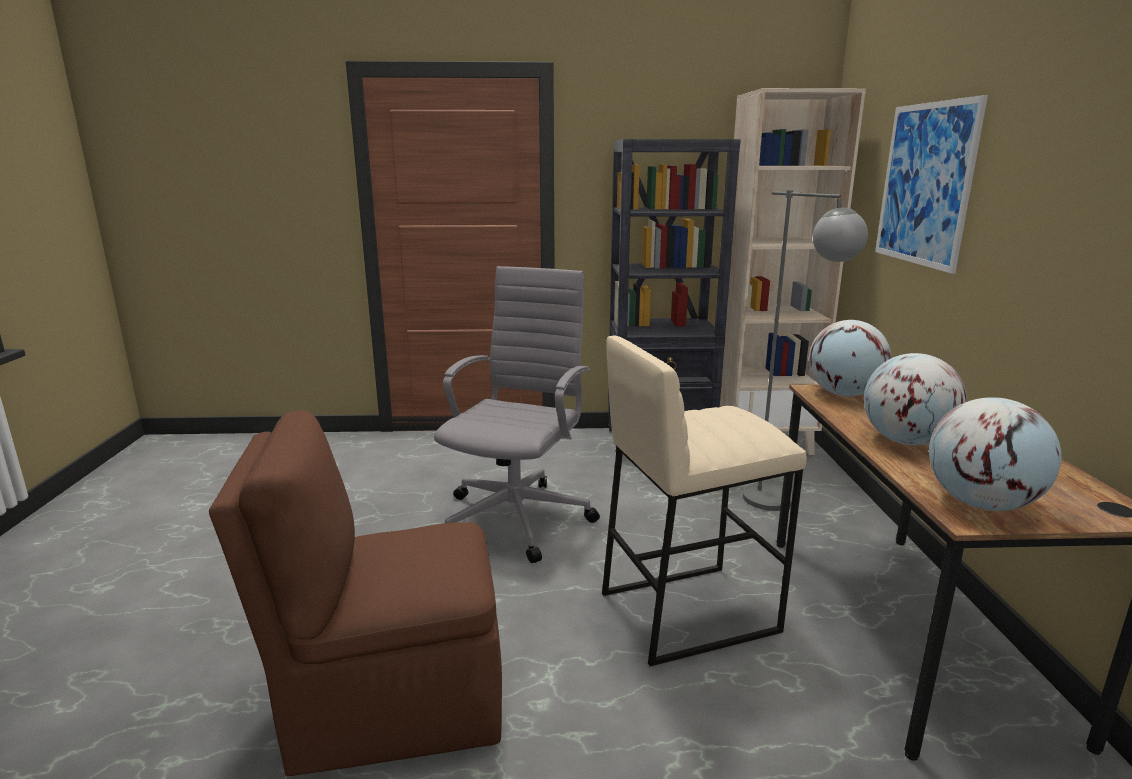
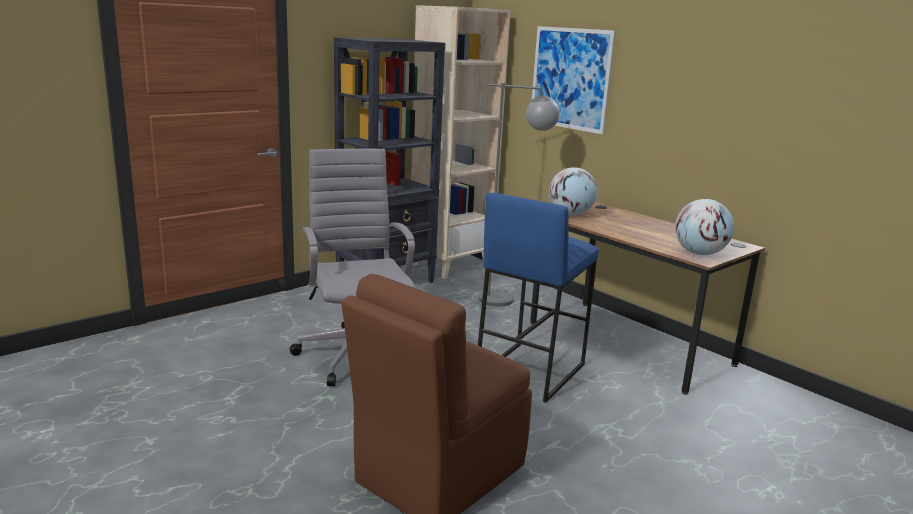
camera: 40 degrees left, 0 degrees up
beige stool [602,336,807,666] -> blue stool [478,193,599,403]
globe [864,353,967,445] -> none

